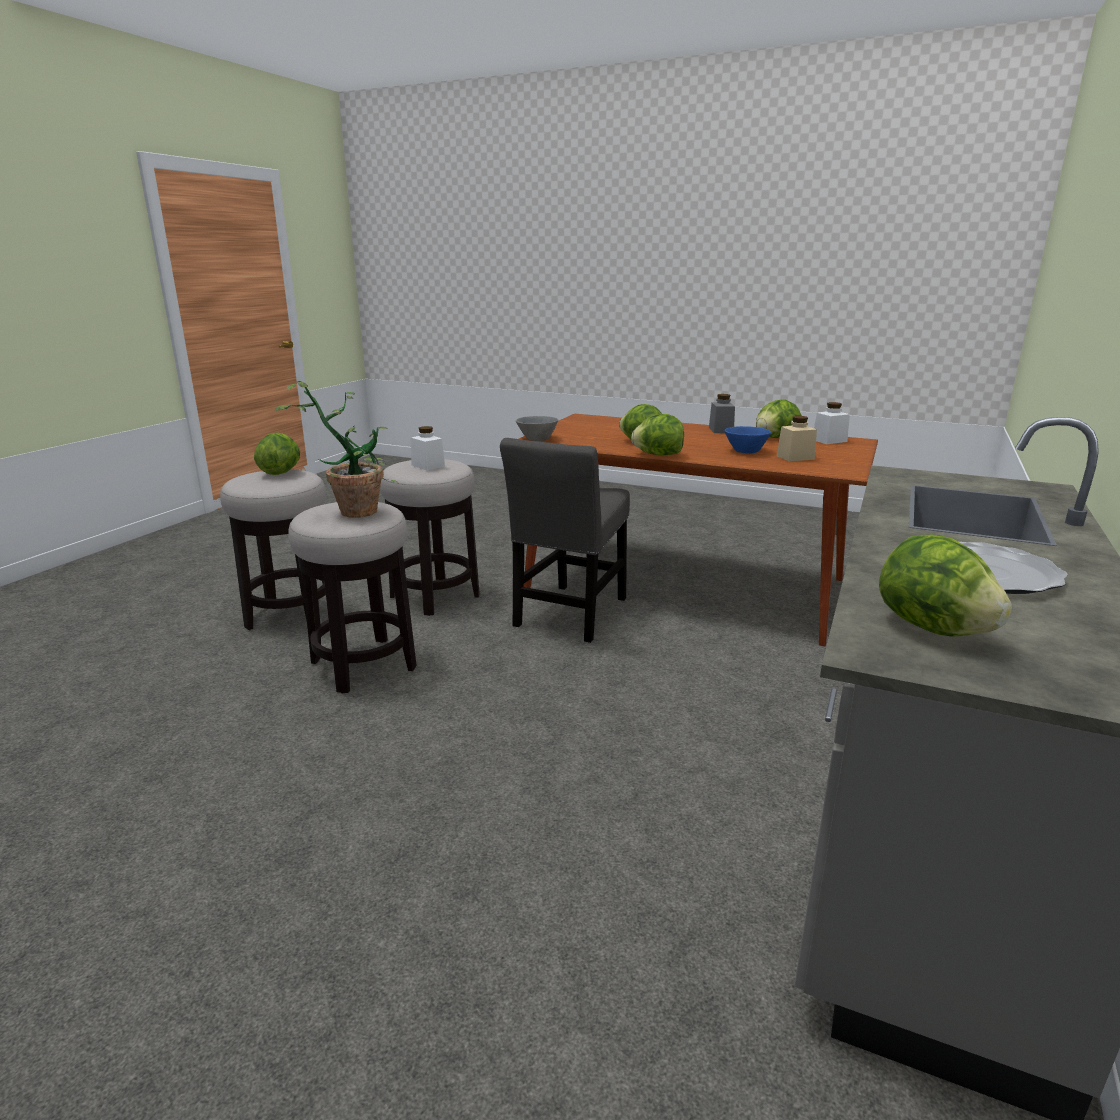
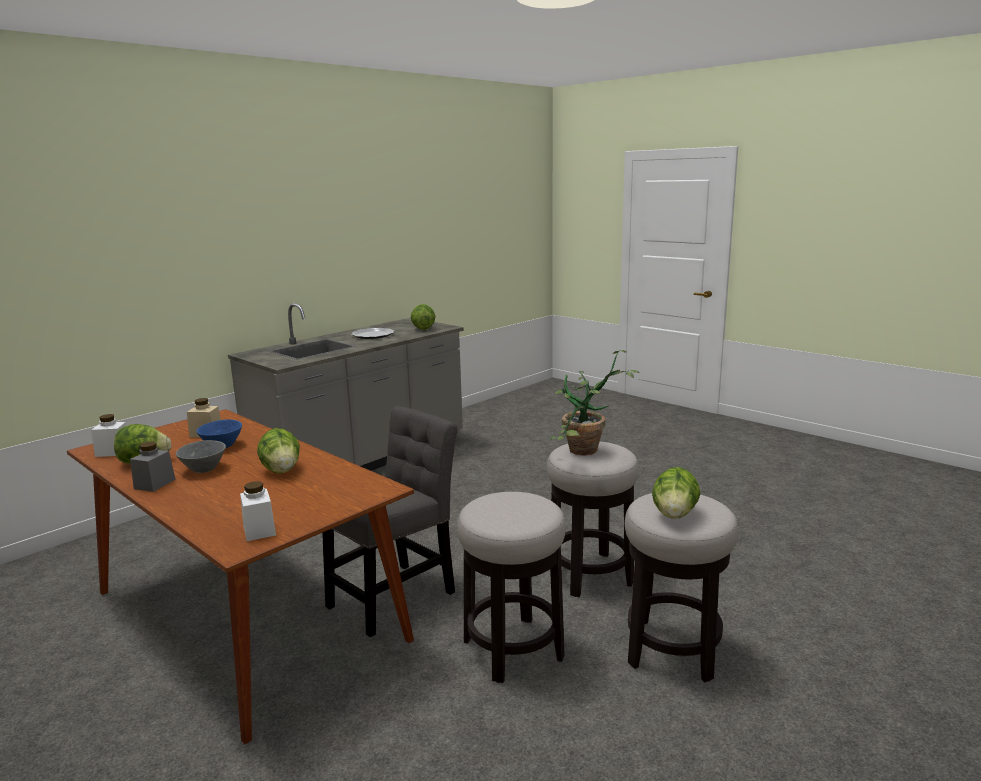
camera: 160 degrees left, 5 degrees down
white jar [411,426,445,470] -> white jar moved to [240,481,276,541]
grey bowl [516,416,558,441] -> grey bowl moved to [176,440,226,473]
lettuce [631,414,684,456] -> none

